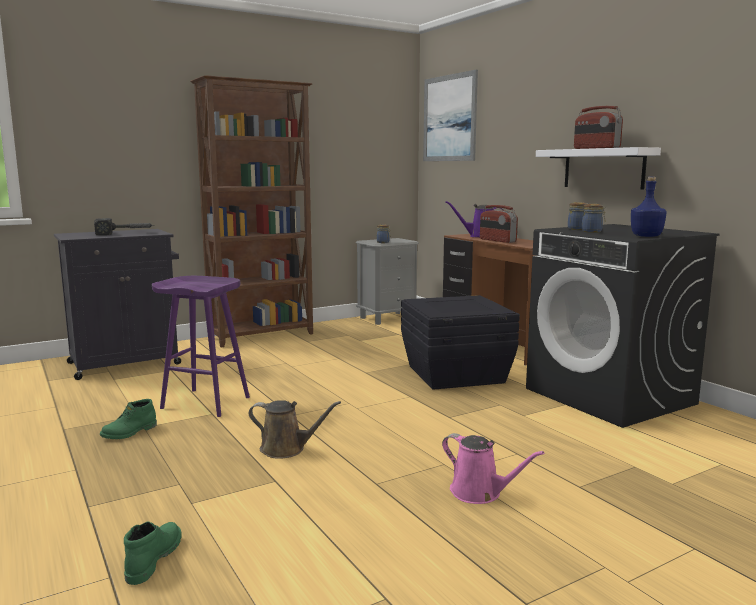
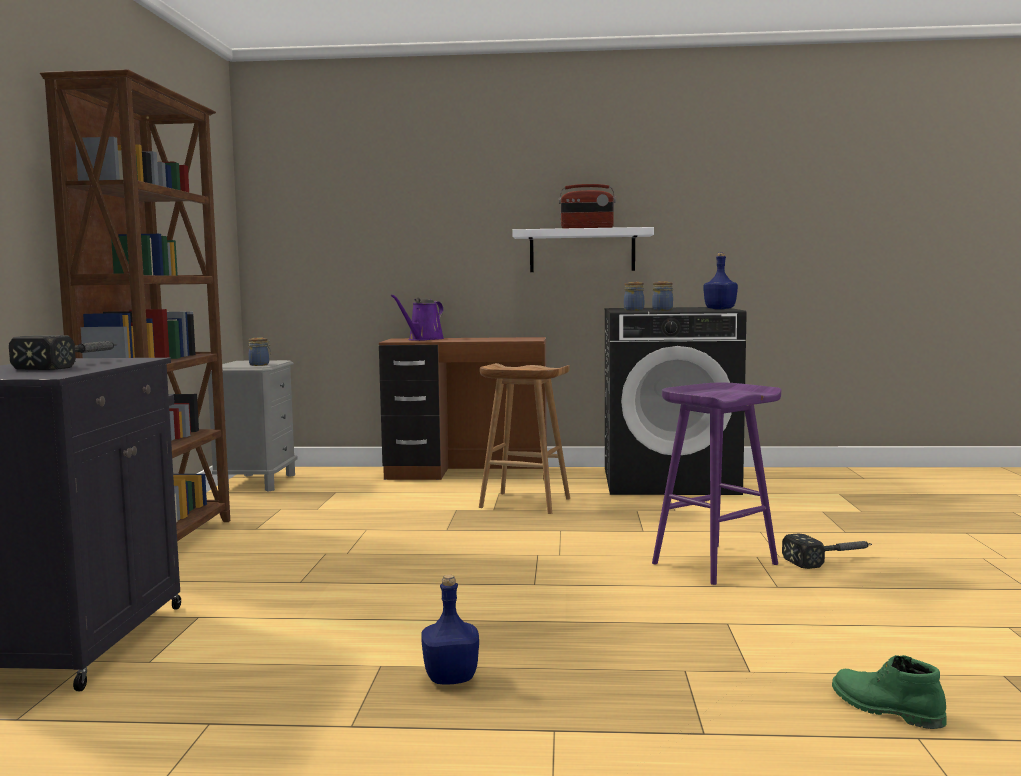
camera: 55 degrees left, 5 degrees down
green boot [100,399,157,439] -> blue bottle [421,575,479,685]
purple stool [152,276,250,417] -> purple stool moved to [652,383,781,585]
brown watering can [249,400,341,459] -> none
black storage box [401,295,520,390] -> brown stool [479,363,570,514]
picture [423,70,478,161] -> none
pink watering can [442,433,544,504] -> hammer [782,533,872,569]
radio [480,205,518,243] -> none

